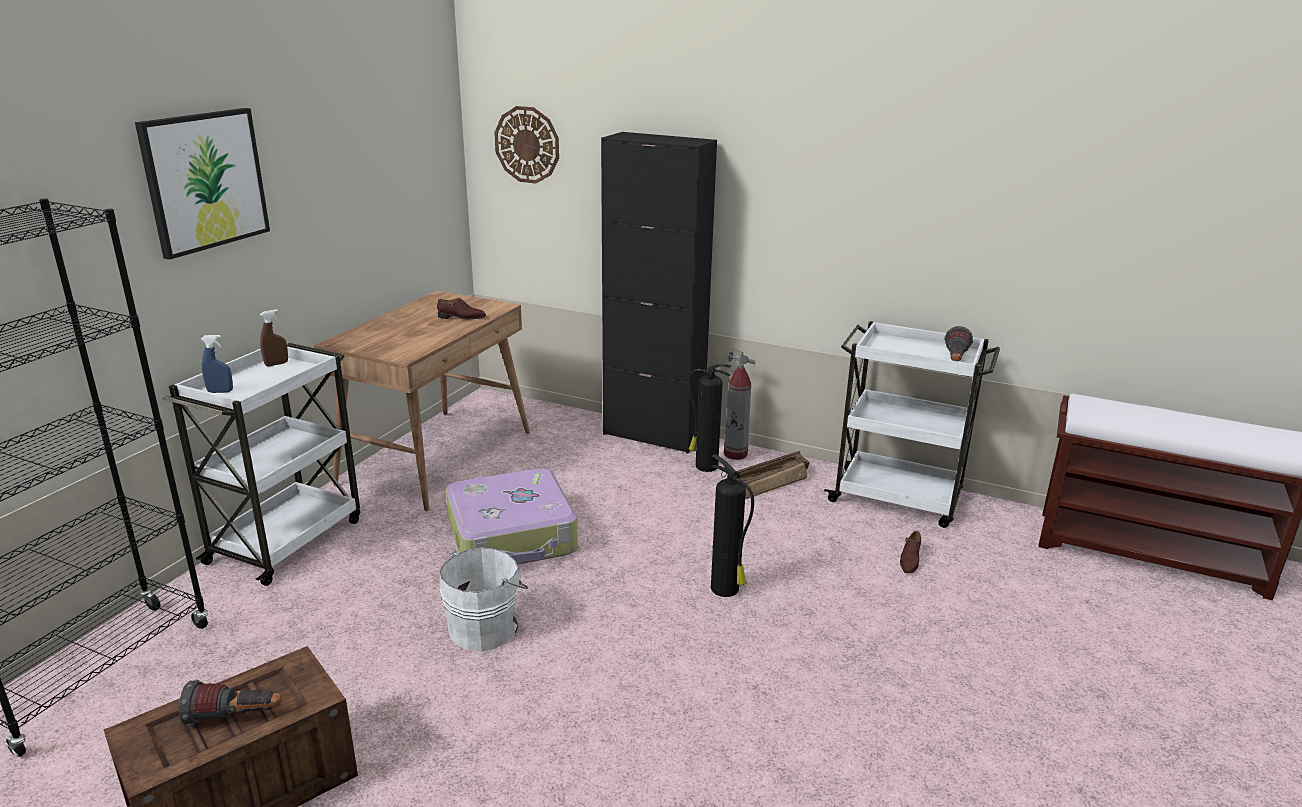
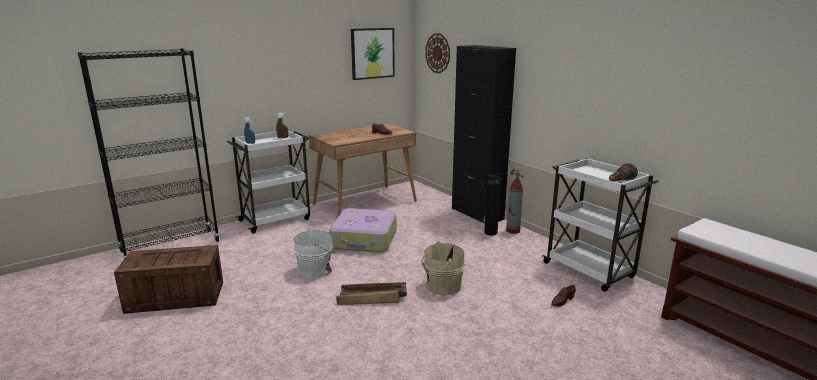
camera: 30 degrees right, 5 degrees down
picture [135,108,270,260] -> picture moved to [351,28,395,80]
flashlight [179,680,282,726] -> none
fire extinguisher [711,454,754,597] -> beige bucket [422,241,465,295]
crate [738,451,810,499] -> crate moved to [336,282,407,305]

